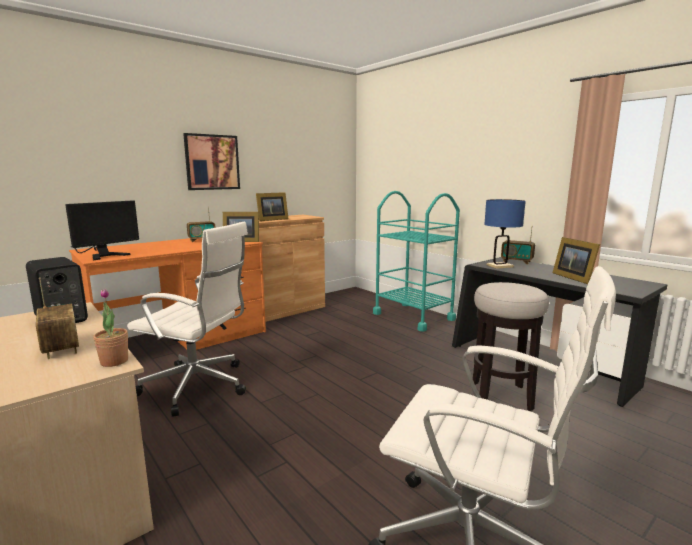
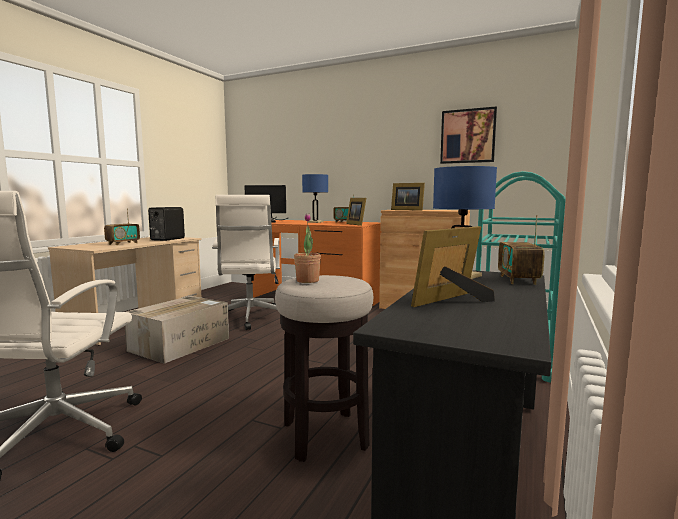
camera: 65 degrees right, 5 degrees down
potted plant [93,288,128,367] -> potted plant moved to [294,214,321,283]
picture [183,133,240,190] -> picture moved to [440,106,497,164]
none -> cardboard box [125,296,229,364]
none -> blue table lamp [302,174,328,223]

